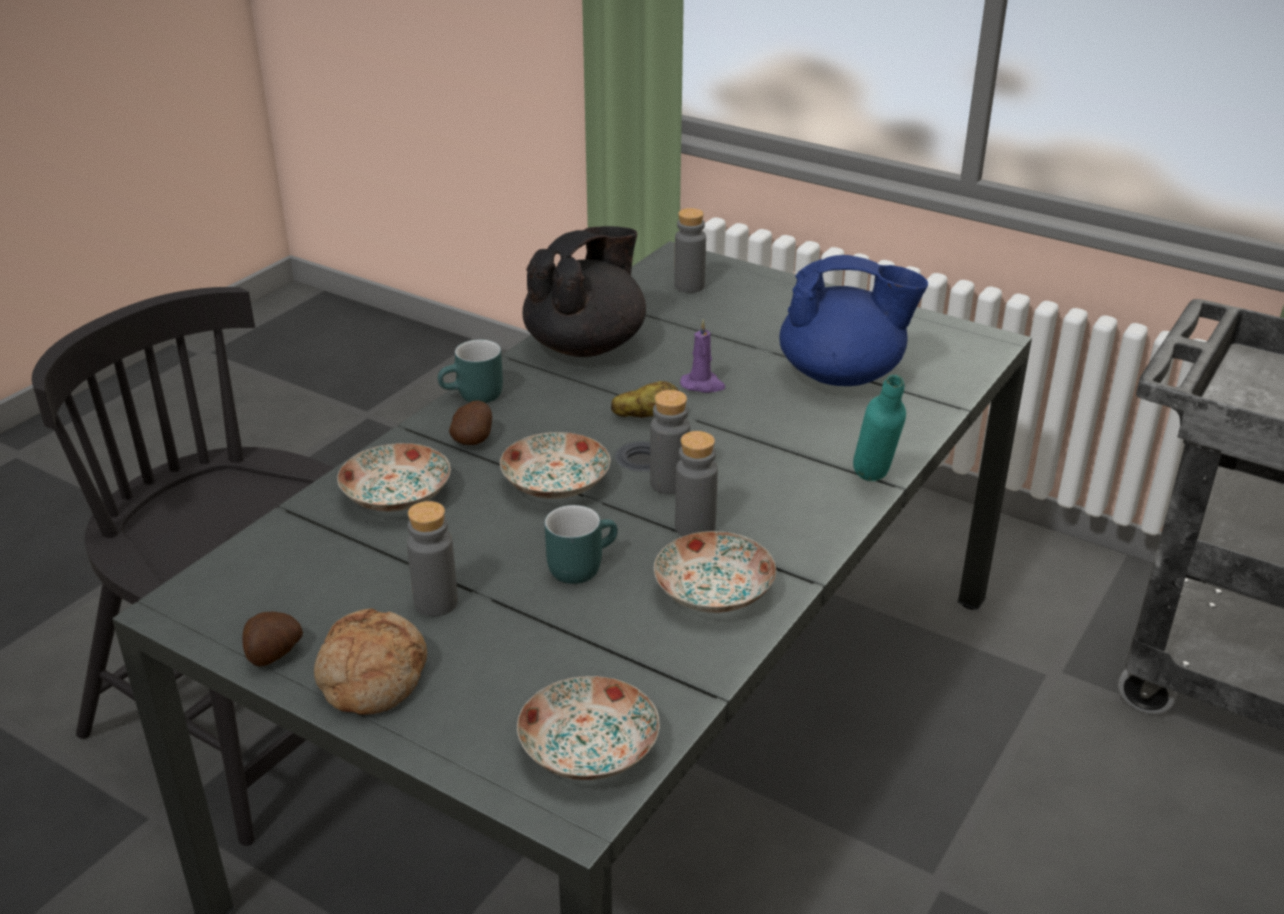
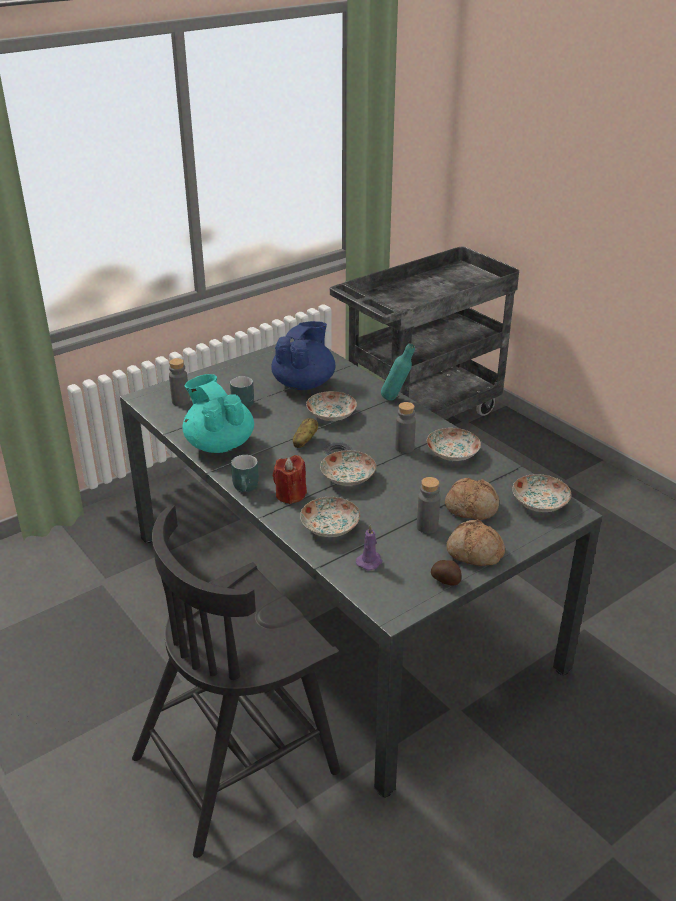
camera: 70 degrees left, 0 degrees up
potato [449,401,492,445] -> red candle [273,455,307,504]
black teapot [522,226,646,357] -> turquoise teapot [182,374,254,453]
turquoise mug [544,505,618,584] -> turquoise mug moved to [230,376,254,408]
grey bottle [650,390,690,494] -> none
purple candle [680,319,726,393] -> purple candle moved to [356,524,383,571]
none -> plate [306,391,357,421]
none -> bread [445,478,499,520]

